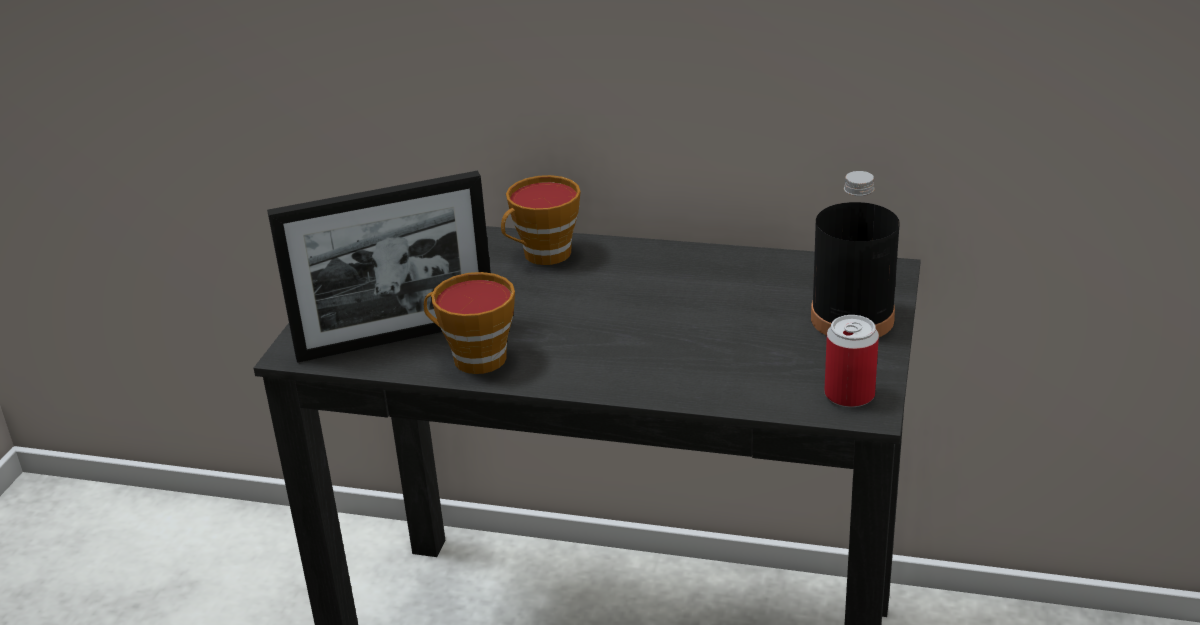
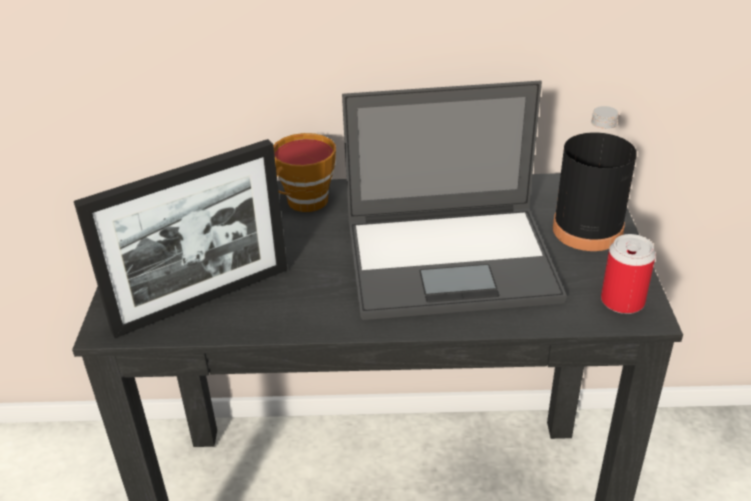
camera: 15 degrees left, 5 degrees up
cup [424,272,515,374] -> none
none -> laptop [342,81,567,320]

